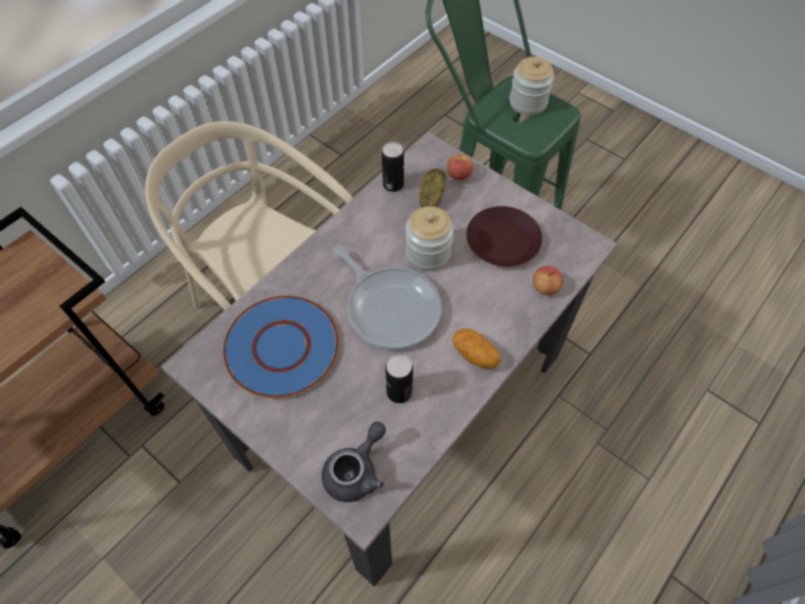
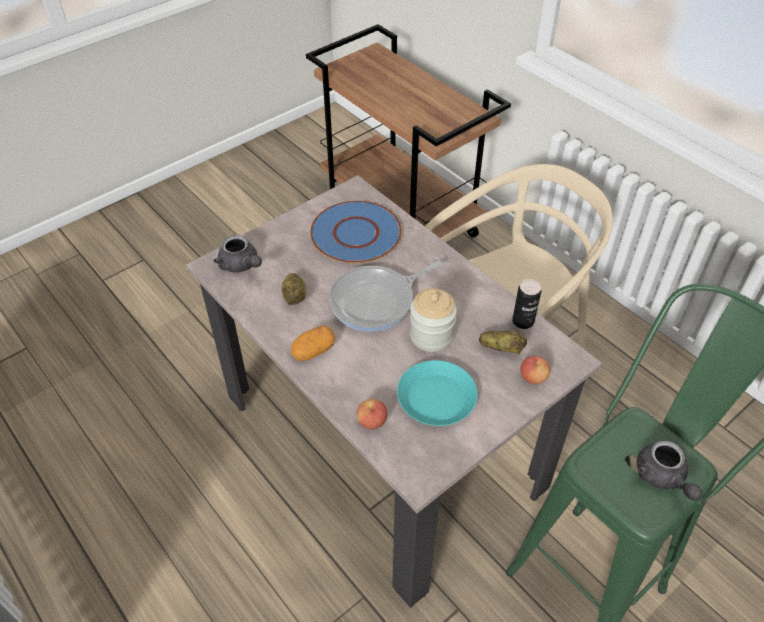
camera: 100 degrees right, 10 degrees down
can [385,354,413,403] -> potato [281,273,306,305]
brown plate [466,206,542,267] -> turquoise plate [397,360,477,426]
jar [509,57,554,115] -> grey teapot [637,441,702,500]

